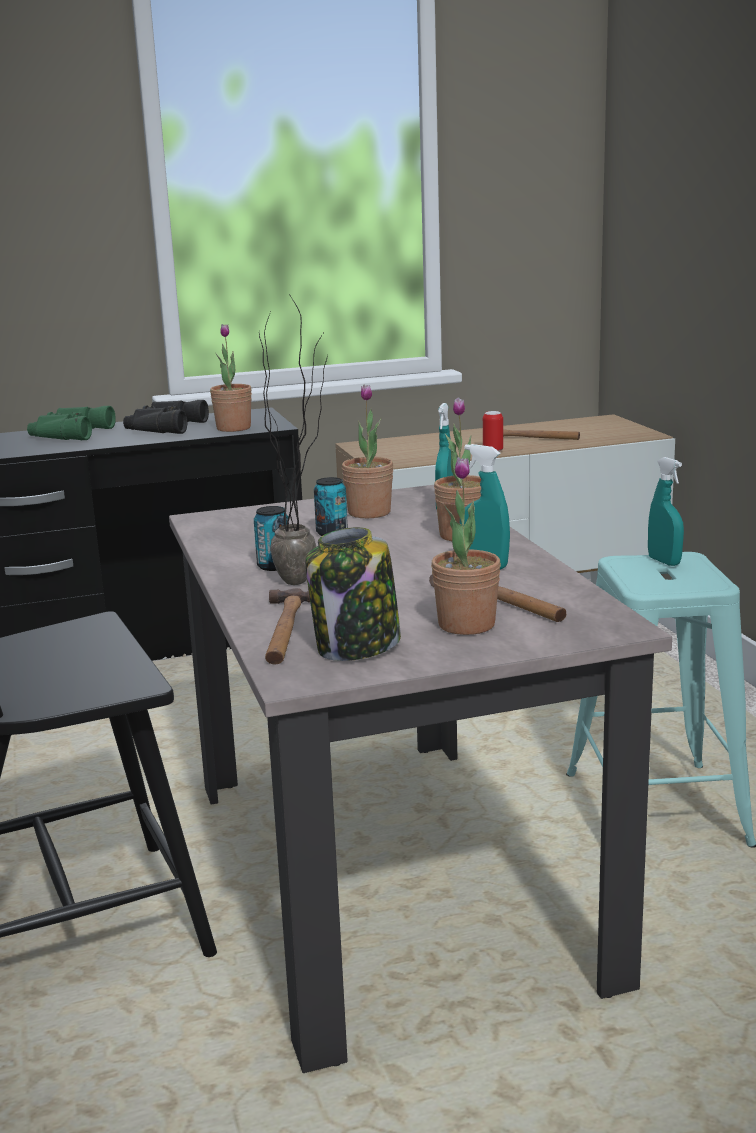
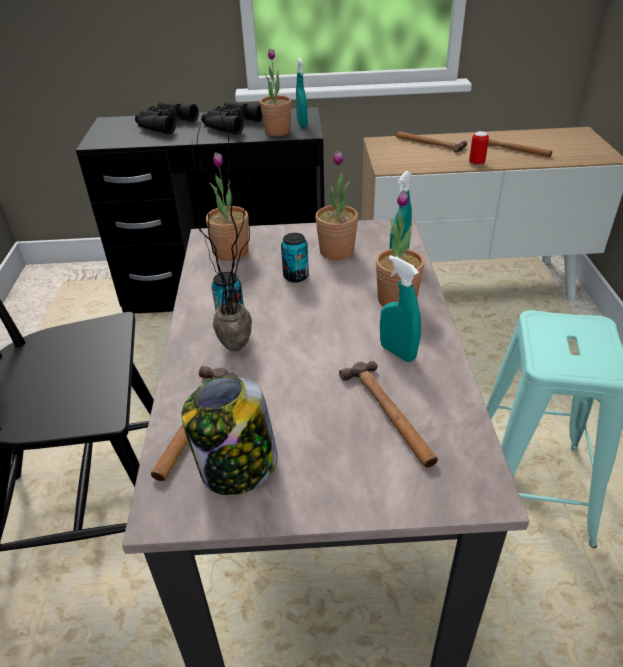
camera: 15 degrees right, 20 degrees up
green binoculars [27,406,116,440] -> black binoculars [135,102,199,134]
potted plant [431,457,501,635] -> potted plant moved to [206,152,249,261]
turquoise spray bottle [648,457,684,566] -> turquoise spray bottle moved to [296,58,308,127]
none -> hammer [396,131,467,153]

